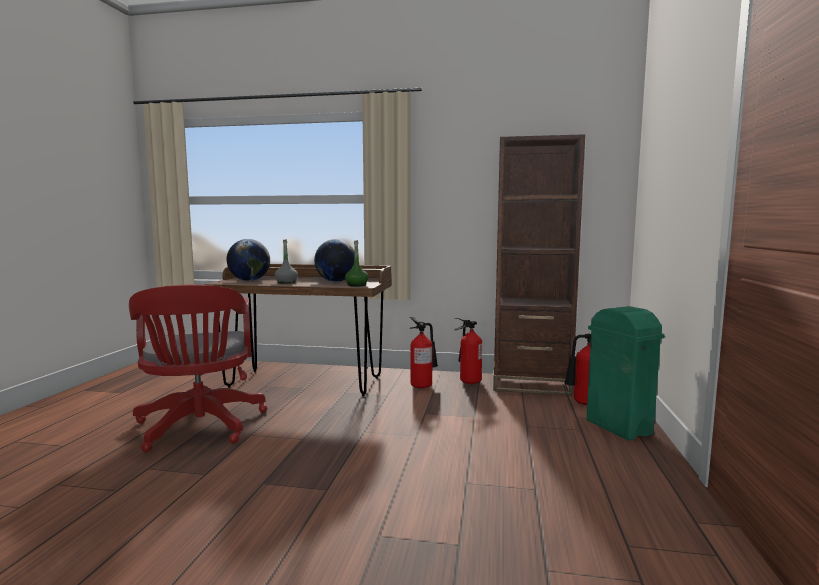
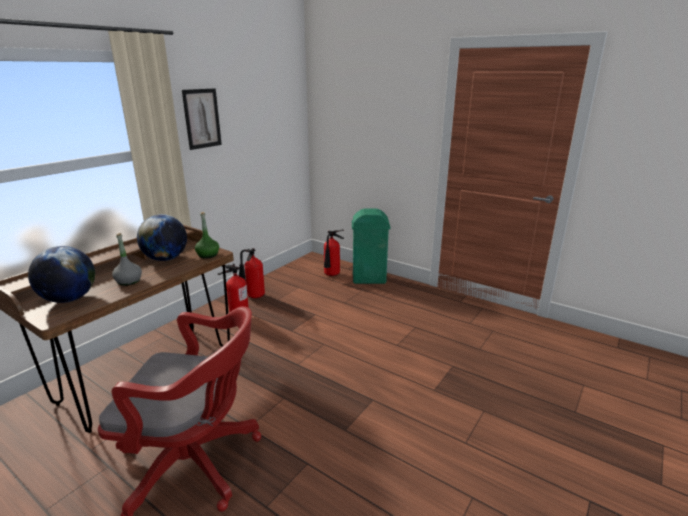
camera: 65 degrees left, 15 degrees up
brown bookcase [493,134,585,396] -> none
none -> picture [182,88,222,150]

